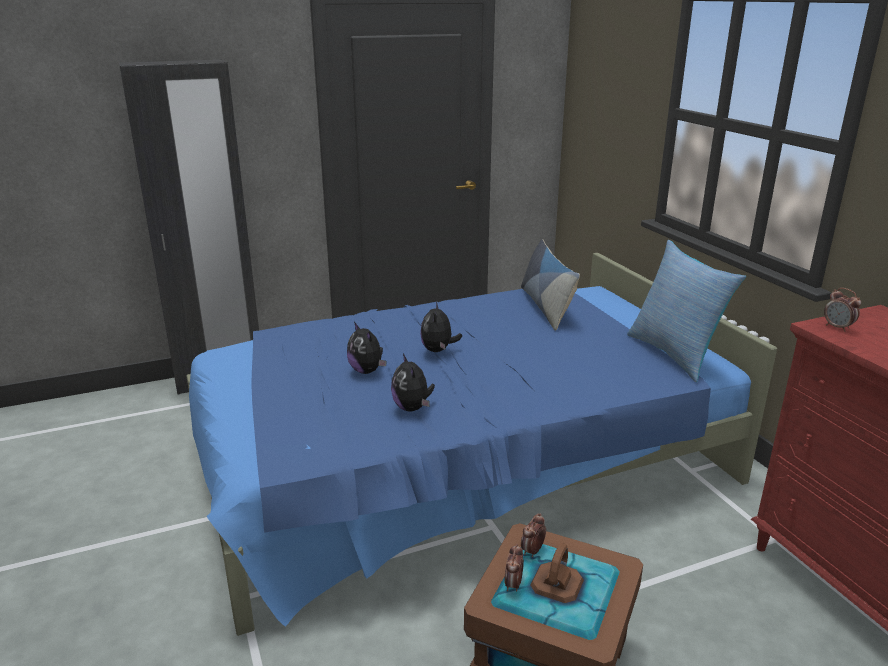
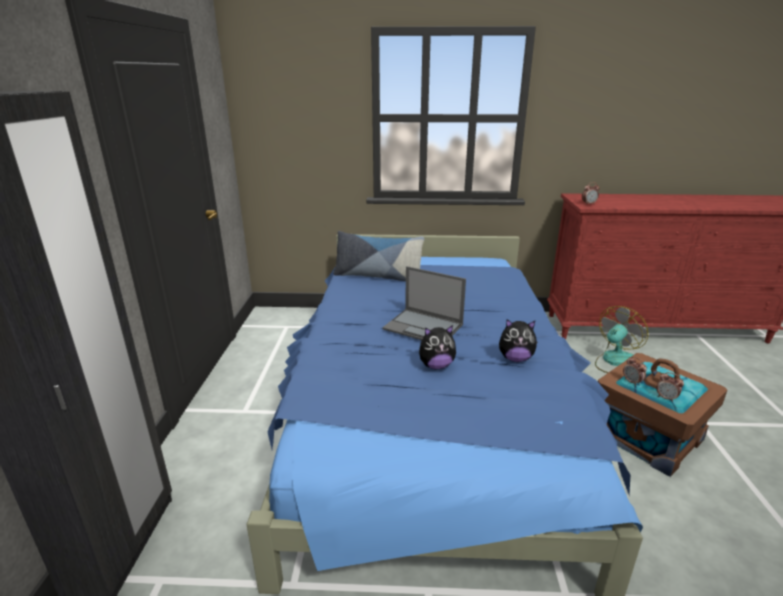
camera: 65 degrees left, 0 degrees up
plush toy [420,302,462,352] -> laptop [383,266,466,340]
pillow [627,240,746,382] -> none
none -> fan [595,306,648,373]

